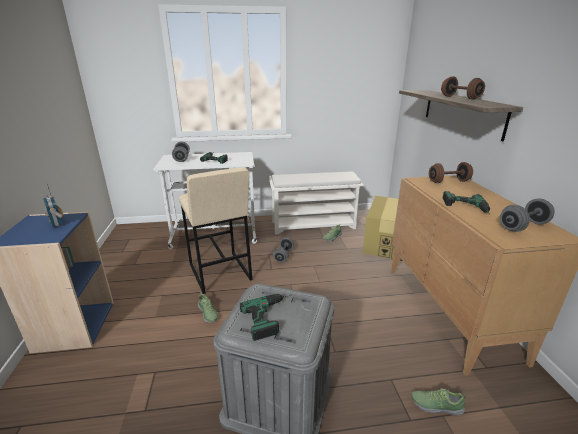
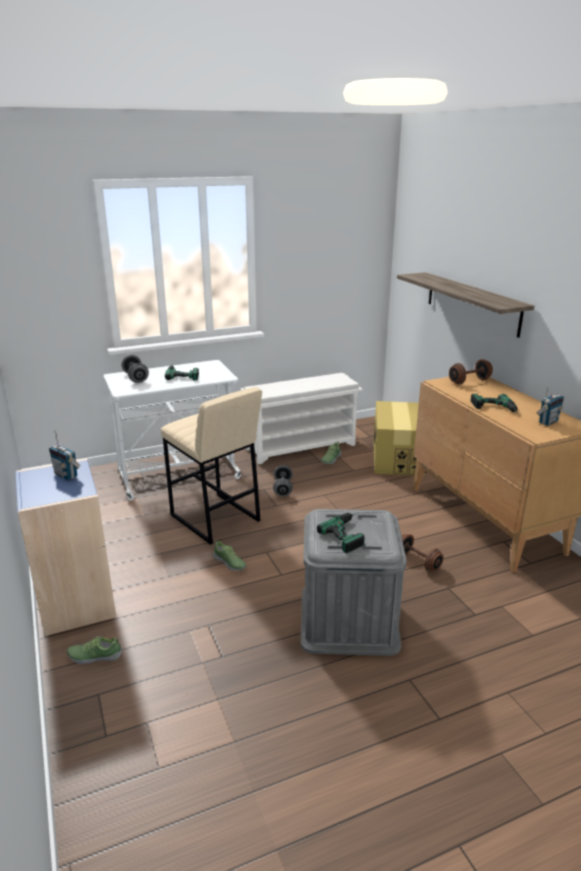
camera: 15 degrees left, 0 degrees up
shoe [411,388,467,415] -> shoe moved to [67,636,122,664]
brown dumbbell [441,76,485,100] -> brown dumbbell moved to [401,534,444,571]
grey dumbbell [500,198,555,232] -> radio [537,386,564,426]

